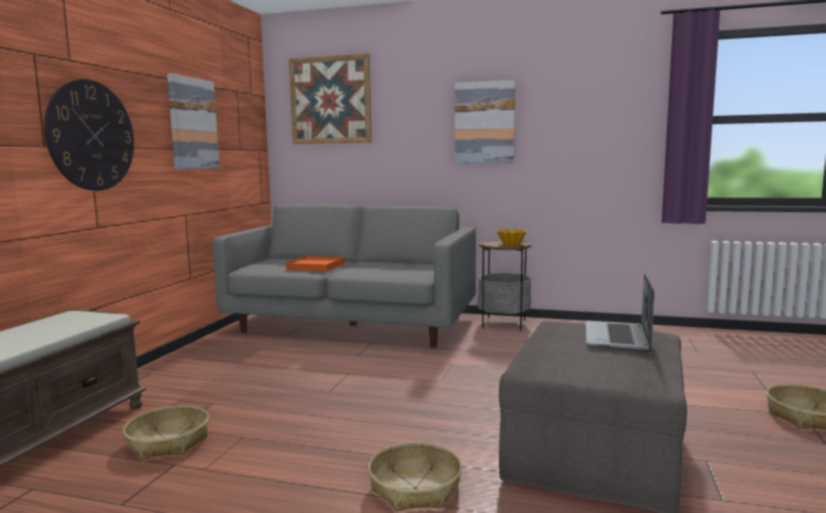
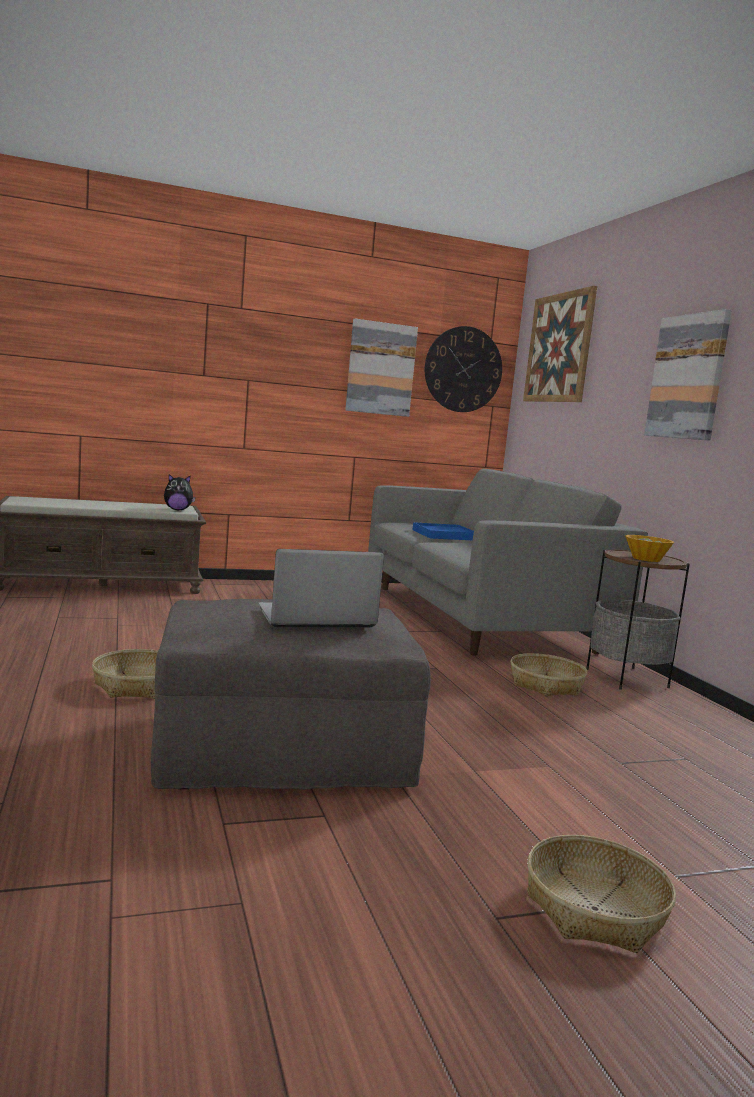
camera: 55 degrees right, 0 degrees up
wall clock [44,79,134,191] -> wall clock moved to [425,326,502,412]
basket [123,405,209,460] -> basket moved to [510,653,588,696]
orange tray [285,256,345,272] -> blue tray [412,522,474,540]
none -> plush toy [164,474,196,510]

